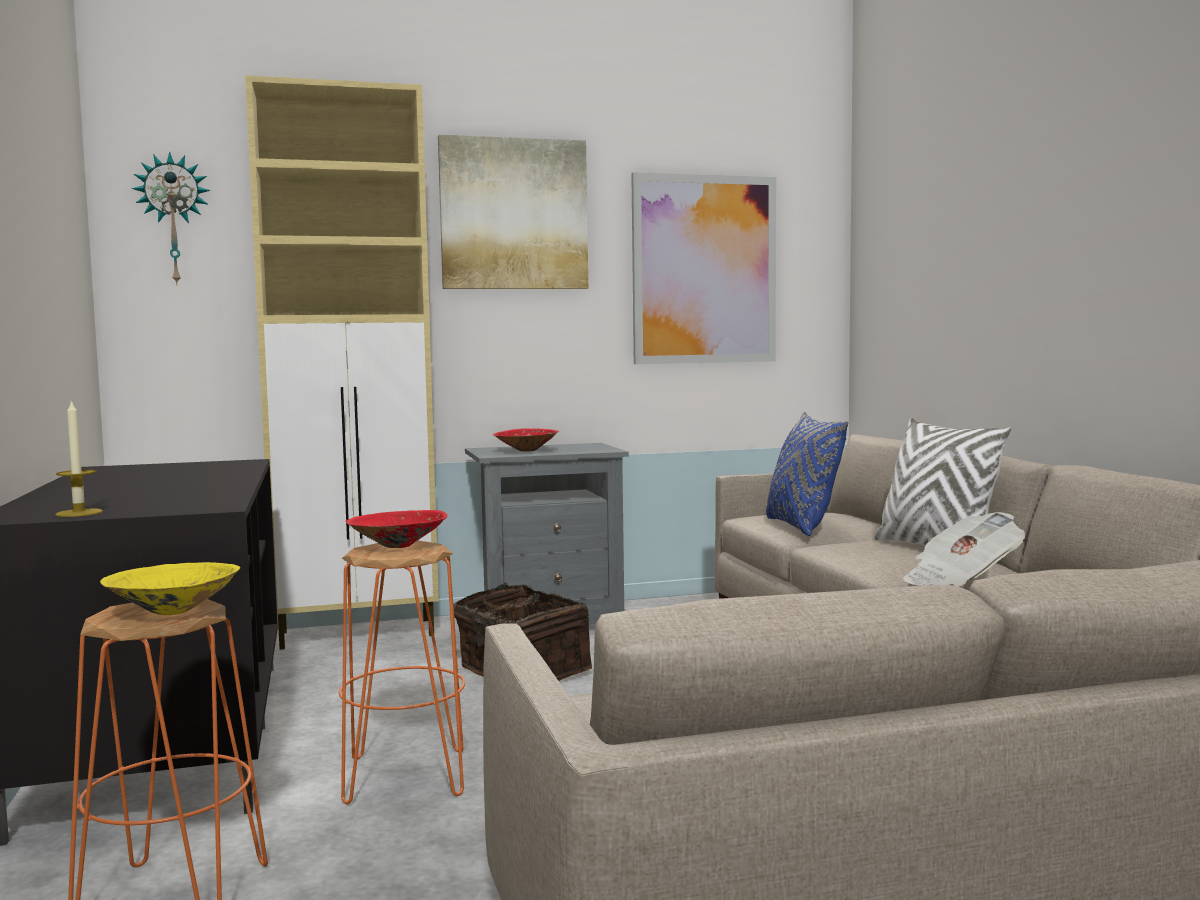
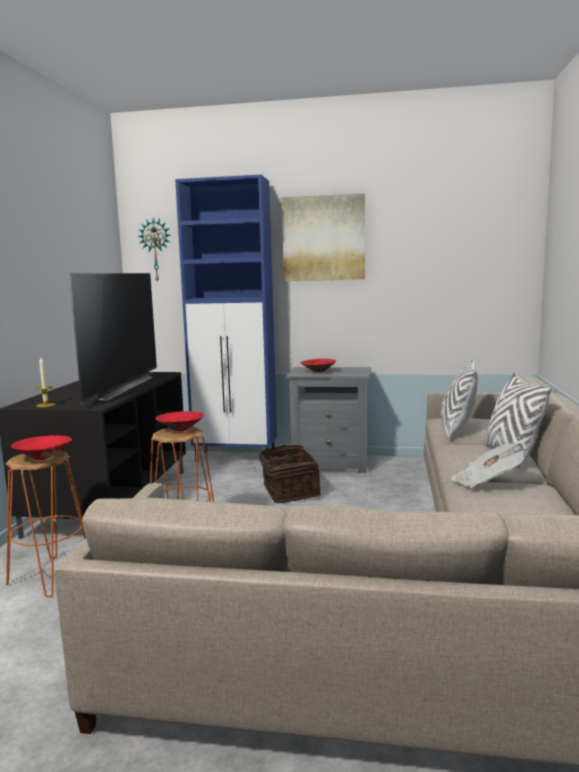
camera: 25 degrees right, 5 degrees up
yellow bowl [100,562,240,615] -> red bowl [11,435,72,460]
beige cabinet [245,75,439,650] -> blue cabinet [175,175,277,462]
picture [631,173,776,364] -> none
blue pillow [766,412,848,536] -> white pillow [441,359,478,438]
none -> television [69,273,157,404]

